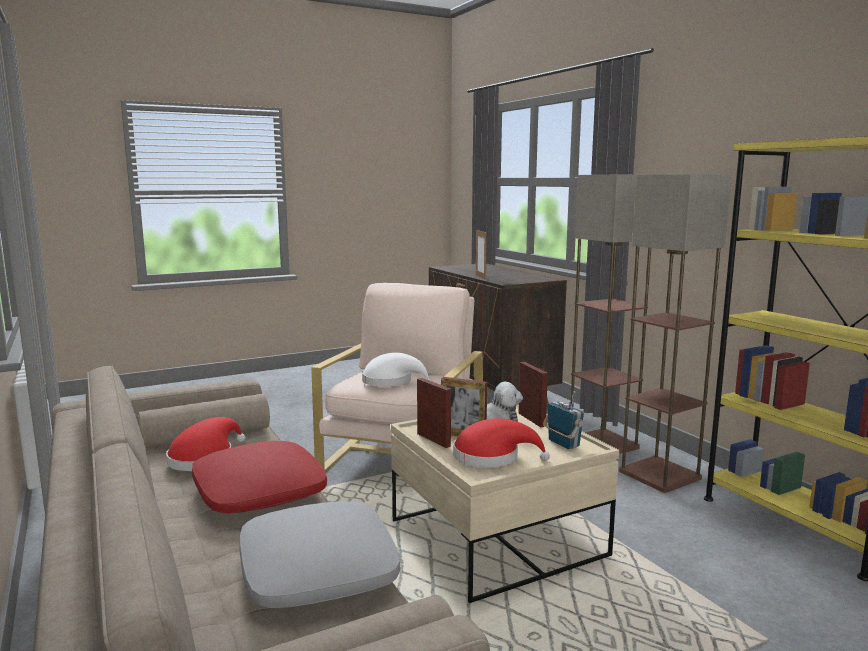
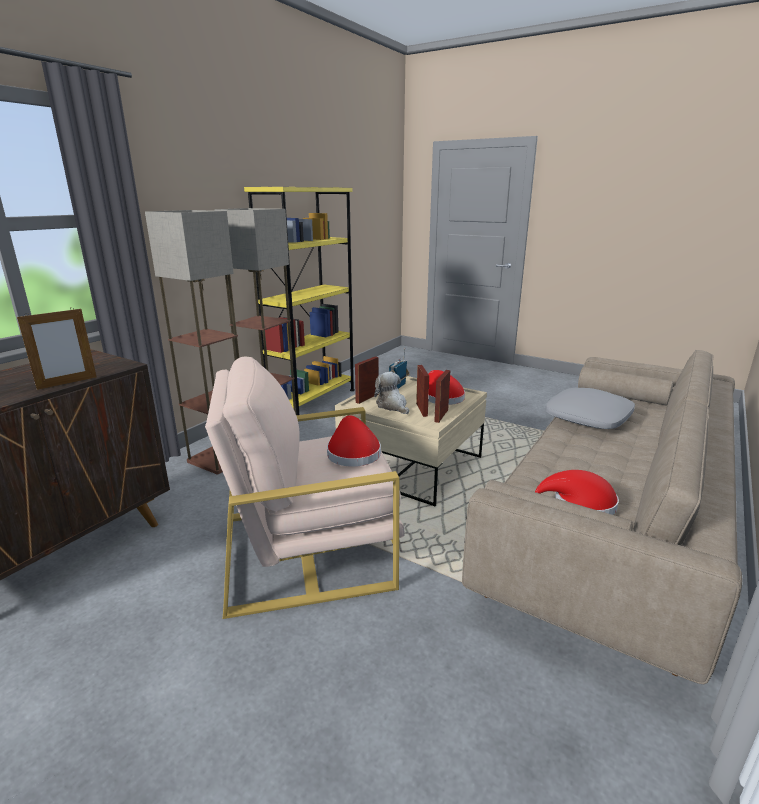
camera: 120 degrees left, 10 degrees up
red pillow [192,441,327,513] -> none
white hat [362,353,432,387] -> red hat [327,415,381,467]

